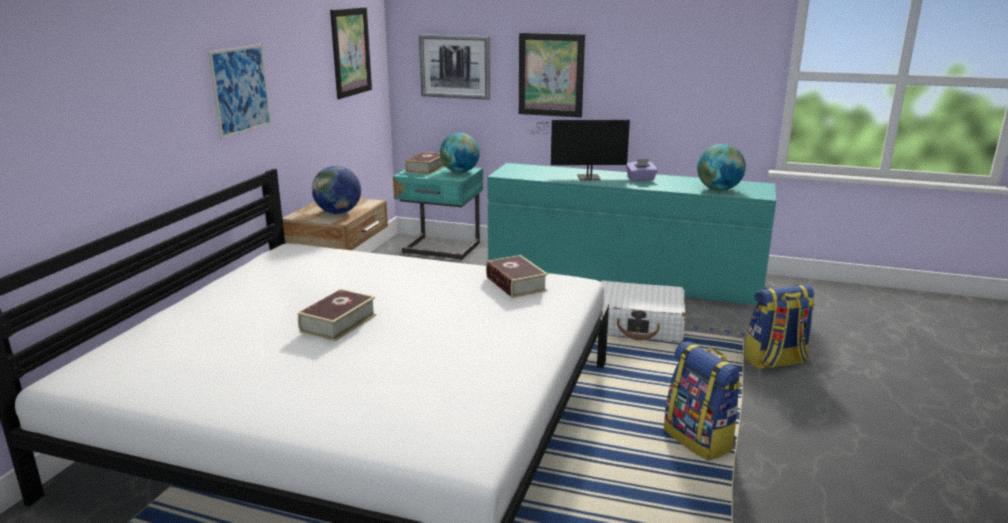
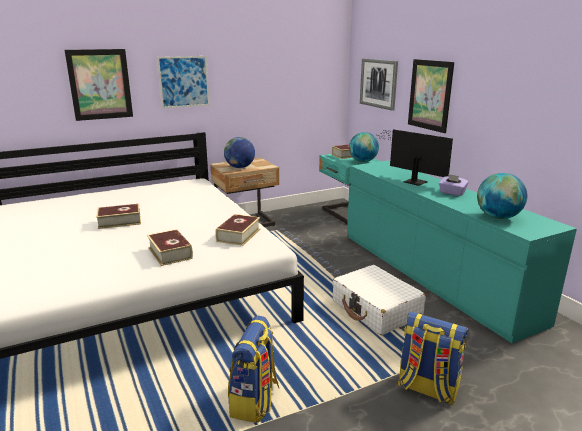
camera: 45 degrees right, 0 degrees up
picture [330,7,372,99] -> picture moved to [65,49,133,121]
none -> book [147,229,193,266]

